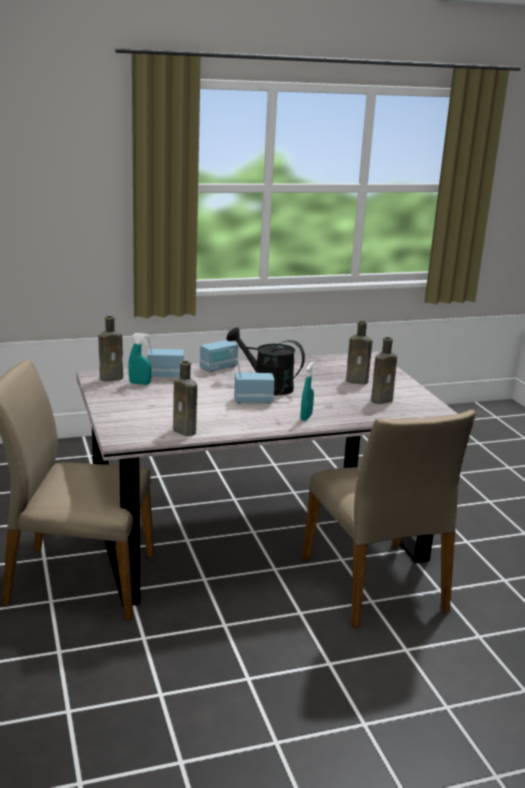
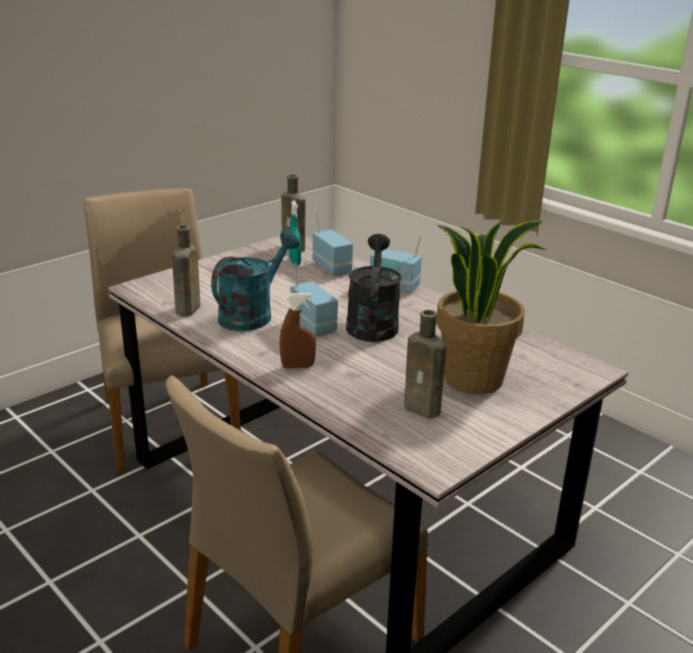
camera: 65 degrees right, 5 degrees up
turquoise spray bottle [300,361,314,421] -> brown spray bottle [280,293,316,368]
brown bottle [346,321,372,385] -> potted plant [436,221,546,394]
none -> turquoise watering can [211,231,300,331]

